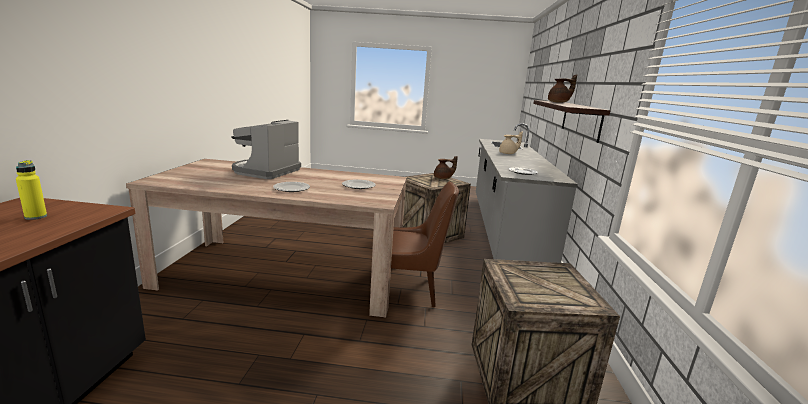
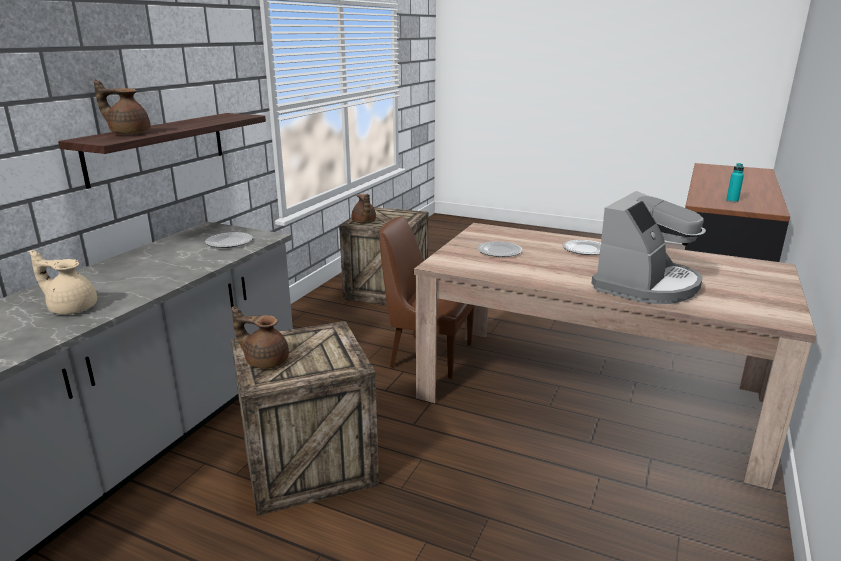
camera: 160 degrees left, 5 degrees up
yellow bottle [16,160,47,220] -> turquoise bottle [726,163,744,202]
none -> brown teapot [352,194,376,224]

